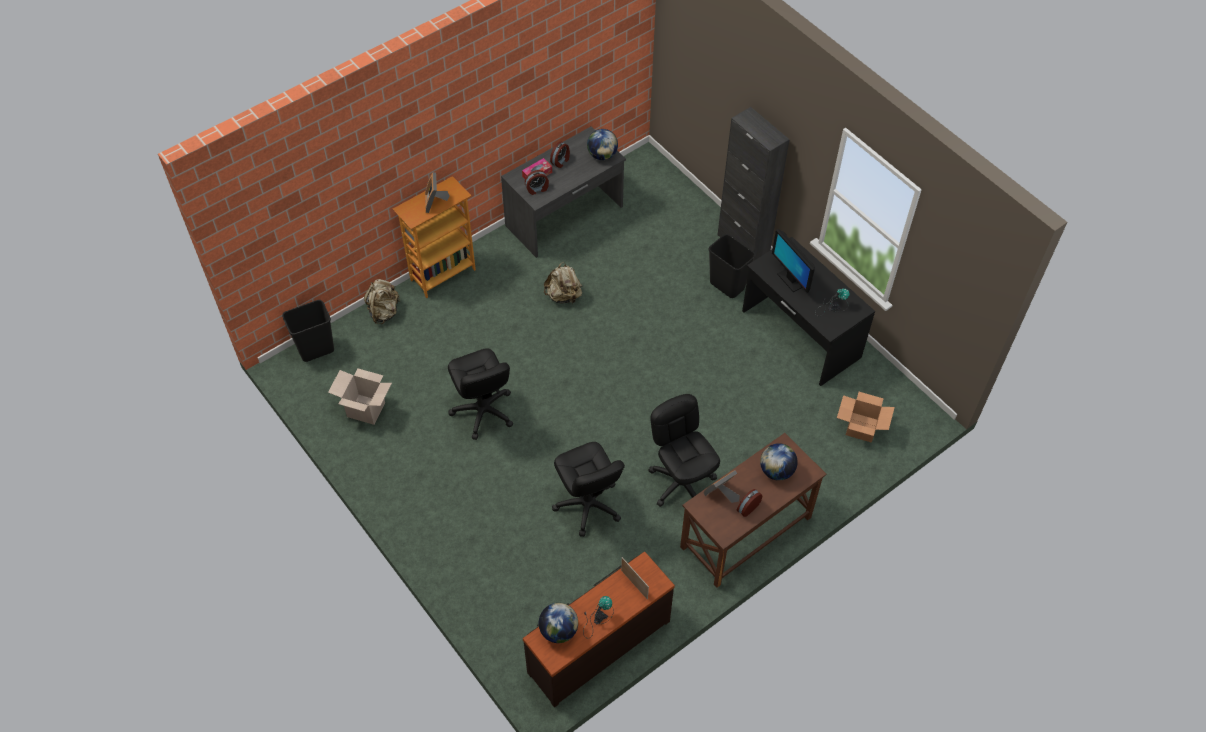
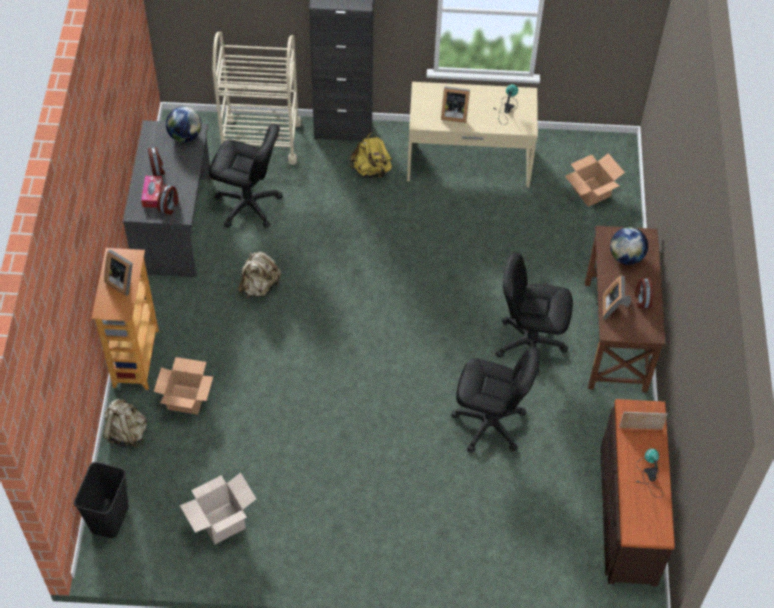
camera: 50 degrees left, 0 degrees up
black office chair [448,348,513,440] -> black office chair moved to [209,124,283,228]
globe [539,603,578,643] -> none
black trash can [708,234,756,298] -> yellow backpack [350,132,392,180]
black desk [742,237,875,386] -> beige desk [407,82,538,187]
monitor [772,229,815,293] -> picture frame [441,86,470,123]
none -> cardboard box [154,357,213,414]
none -> beige cart [212,32,302,165]

